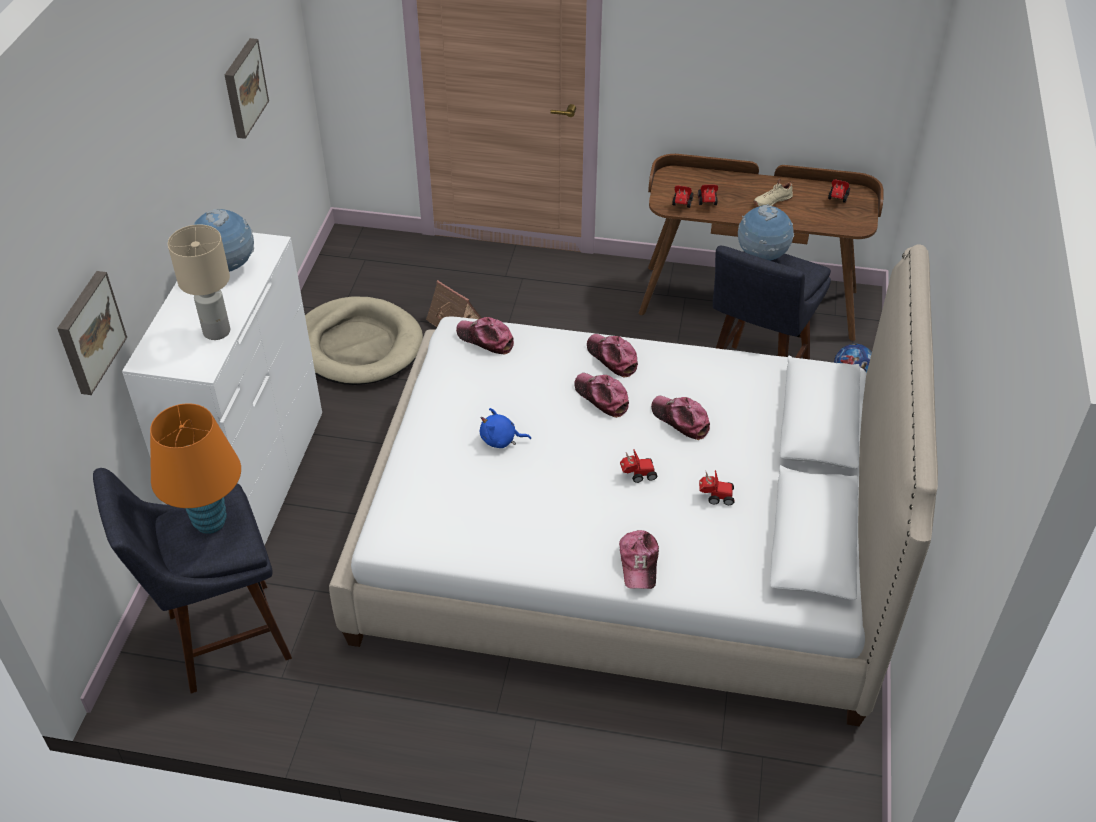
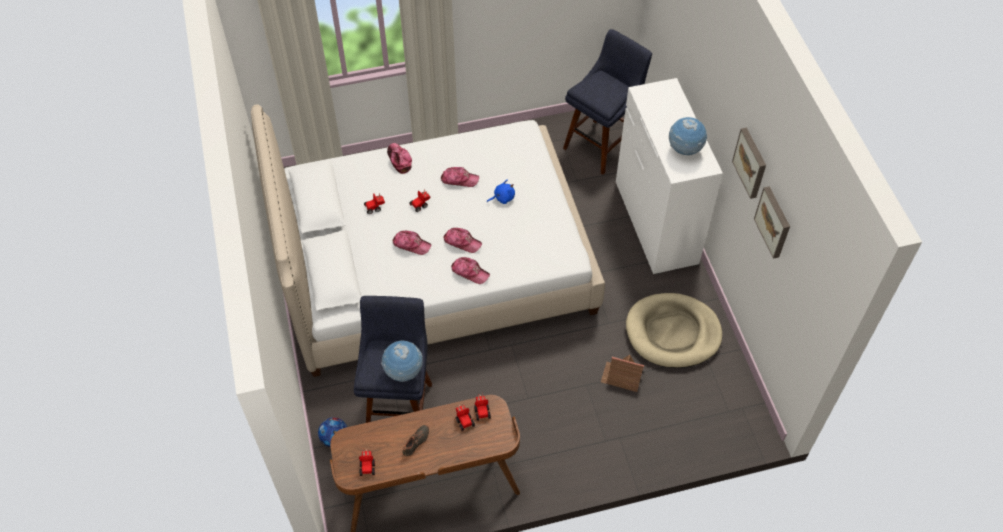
camera: 155 degrees right, 10 degrees up
picture [57,271,127,395] -> picture moved to [732,128,766,199]
orange table lamp [150,403,241,534] -> none
beige table lamp [168,224,230,340] -> none
cap [456,317,514,355] -> cap moved to [441,167,479,187]
beige shoe [754,179,794,207] -> black shoe [403,425,429,456]

